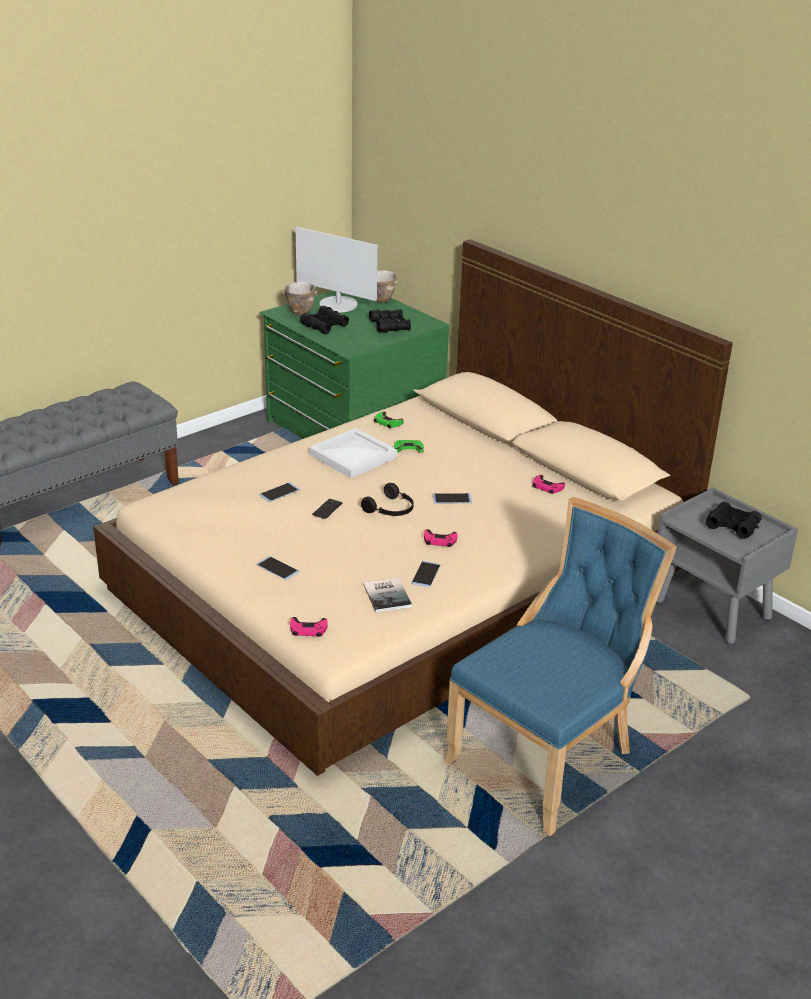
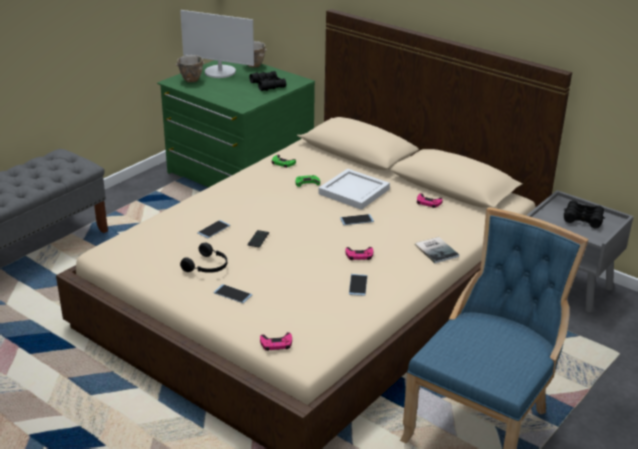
camera: 10 degrees left, 0 degrees up
black binoculars [300,306,349,334] -> none
white tray [309,428,397,478] -> white tray moved to [318,169,390,210]
black headphones [361,483,414,516] -> black headphones moved to [180,242,227,273]
book [363,577,412,612] -> book moved to [415,237,459,263]

